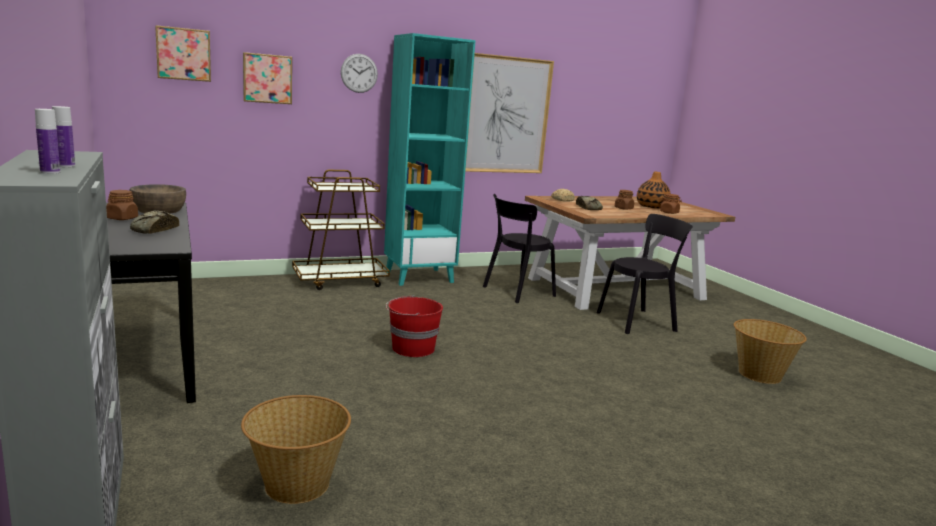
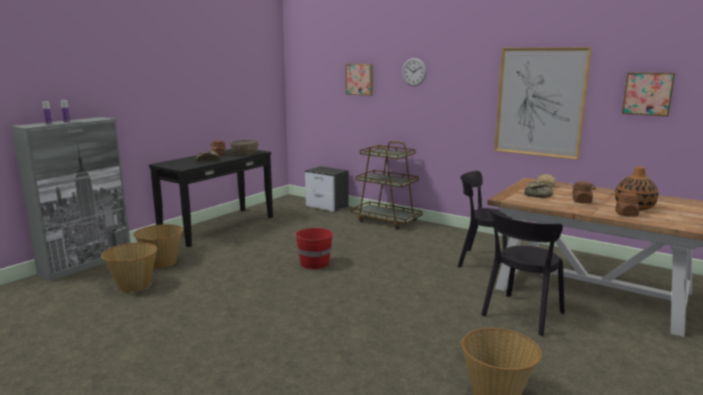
camera: 60 degrees right, 0 degrees up
picture [155,25,211,82] -> picture moved to [622,72,675,116]
turquoise bookcase [384,33,476,286] -> none
black chair [597,214,693,334] -> black chair turned 90 degrees clockwise [481,210,565,336]
none -> basket [134,224,183,268]
none -> nightstand [305,166,349,212]

